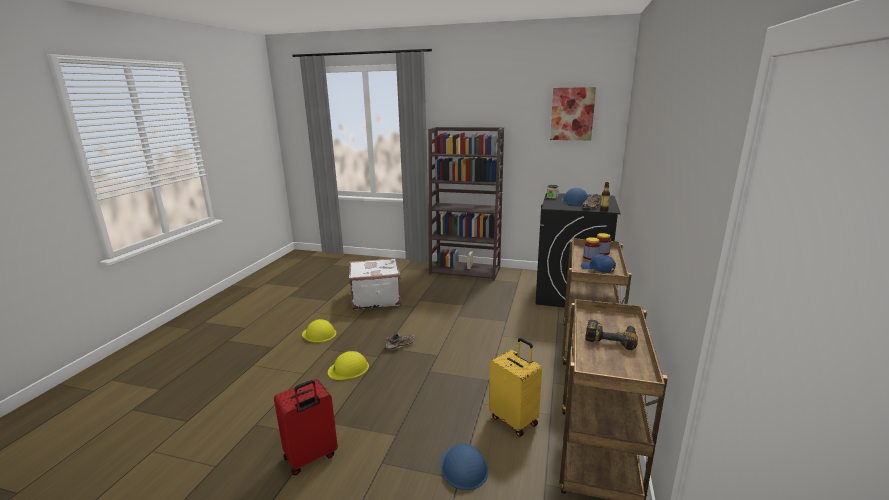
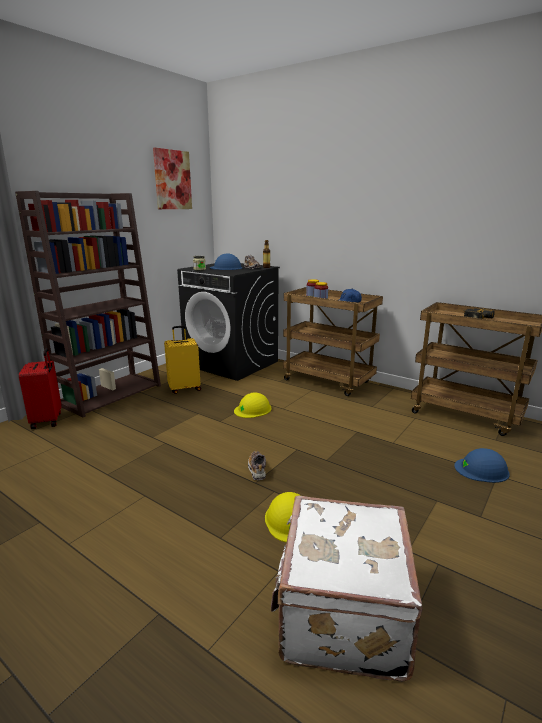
camera: 70 degrees left, 0 degrees up
red suitcase [274,379,338,475] -> red suitcase moved to [19,348,62,429]
yellow hard hat [302,319,336,343] -> yellow hard hat moved to [234,393,272,418]
white suitcase [349,258,401,310] -> white suitcase moved to [271,496,423,682]
yellow suitcase [489,338,542,437] -> yellow suitcase moved to [164,326,201,394]

